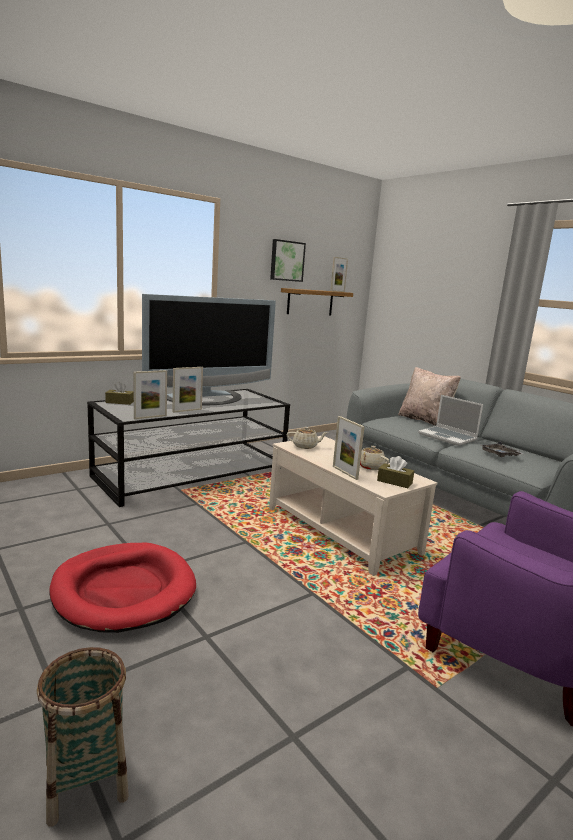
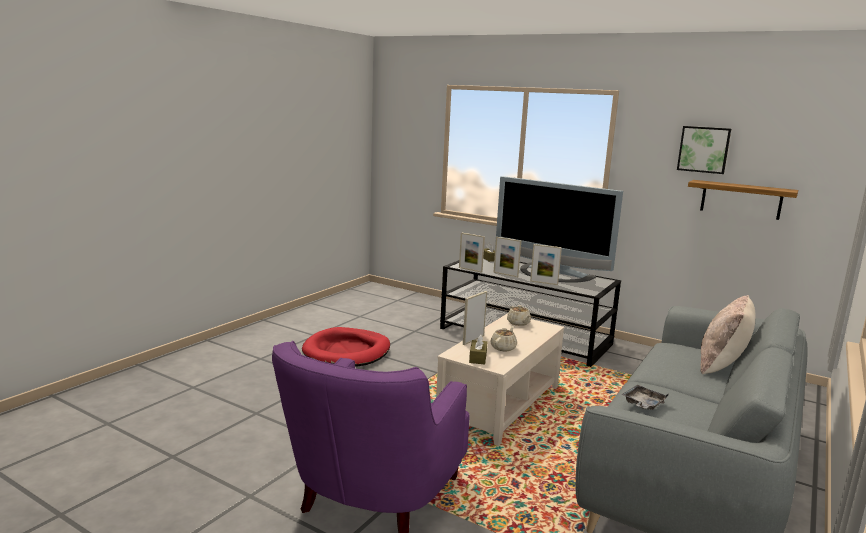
camera: 70 degrees right, 0 degrees up
basket [37,647,129,827] -> none
picture frame [330,257,348,292] -> picture frame moved to [530,244,562,285]
laptop [418,395,483,446] -> none

